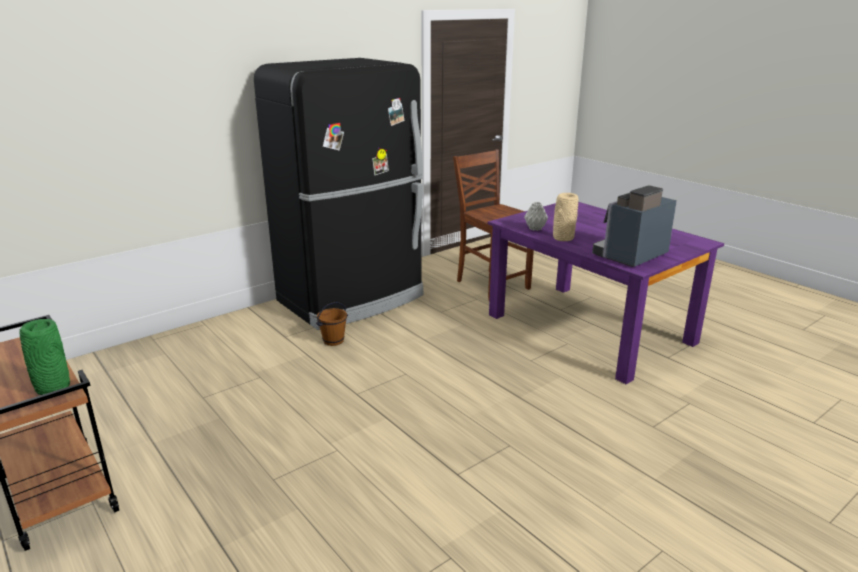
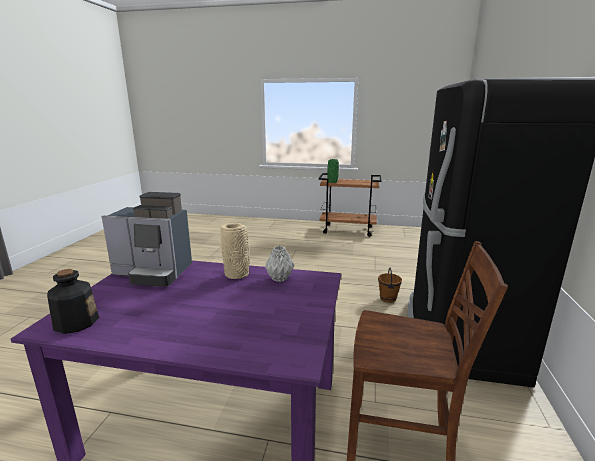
camera: 140 degrees right, 5 degrees down
coffee machine [592,185,677,267] -> coffee machine turned 90 degrees clockwise [101,192,192,287]
none -> bottle [47,269,99,334]

